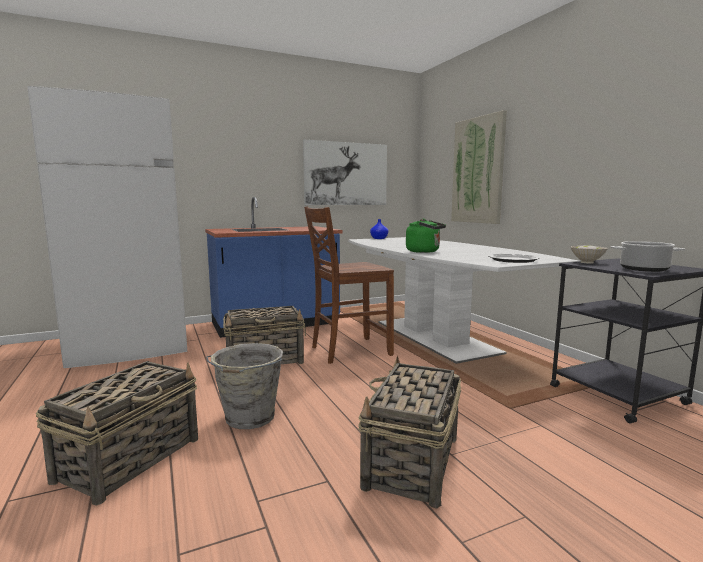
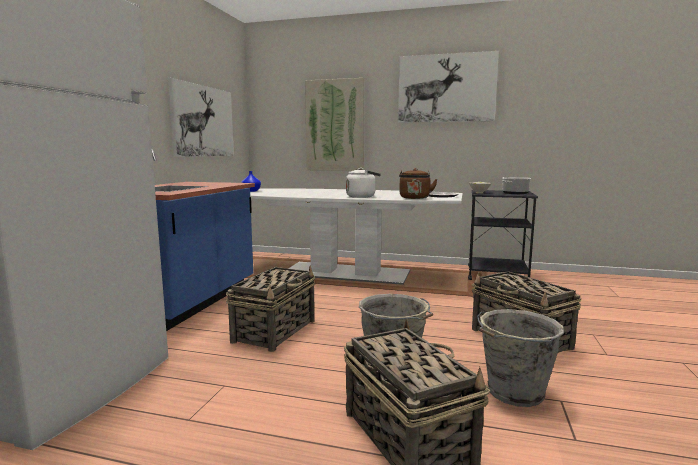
camera: 50 degrees left, 0 degrees up
brown chair [304,206,394,364] -> none
green kettle [406,219,446,253] -> white kettle [346,168,381,198]
none -> picture [398,51,499,123]
none -> brown kettle [399,168,438,199]
none -> grey bucket [477,309,564,407]

